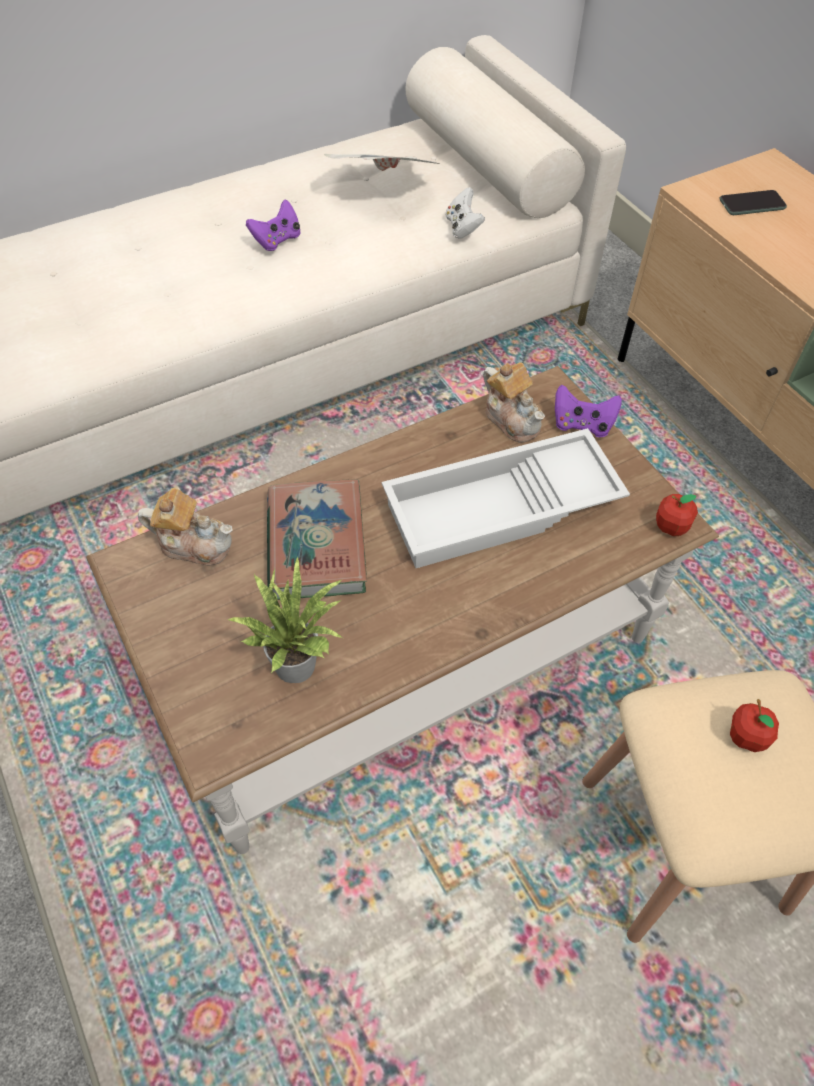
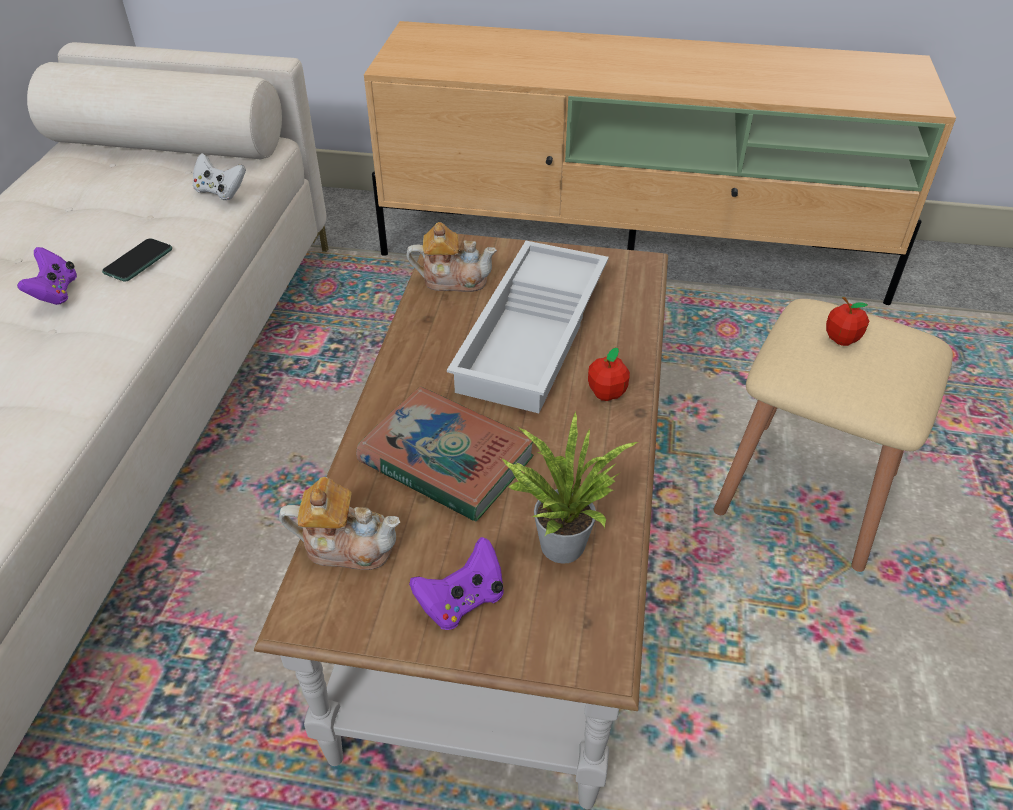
camera: 50 degrees left, 10 degrees down
teapot [138,488,233,565] -> teapot turned 45 degrees clockwise [279,477,400,570]
newspaper [324,154,440,171] -> none
purple game controller [555,385,622,438] -> purple game controller moved to [409,537,504,630]
apple [656,494,698,536] -> apple moved to [588,347,630,401]
phone [719,190,787,215] -> phone moved to [102,238,172,282]

